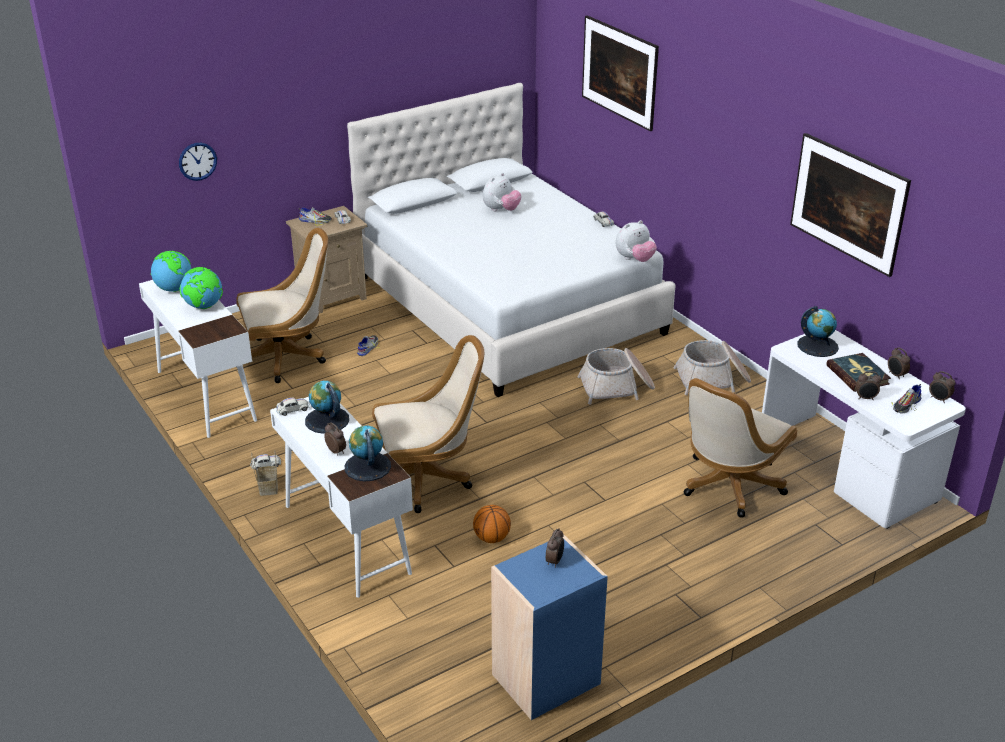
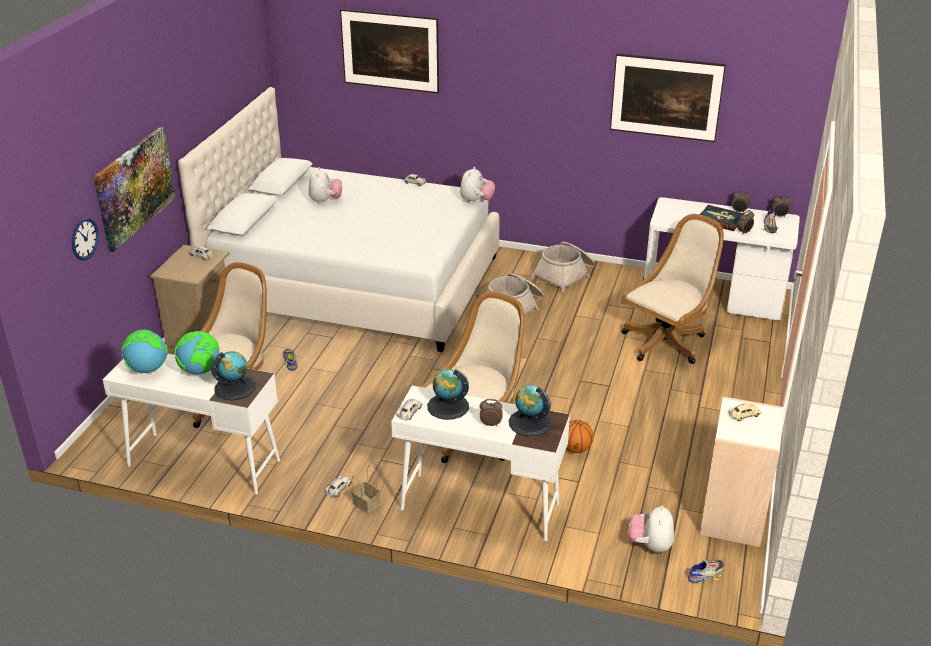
camera: 40 degrees left, 0 degrees up
shoe [299,207,332,226] -> shoe moved to [688,560,724,583]
blue bookcase [491,535,608,720] -> white bookcase [700,397,784,547]
alarm clock [546,528,564,568] -> beige toy car [729,403,761,421]
office chair [684,378,797,518] -> office chair turned 135 degrees counterclockwise [621,214,724,364]
globe [797,306,839,357] -> globe moved to [211,351,256,401]
none -> picture [93,127,176,252]
none -> plush toy [628,505,674,553]

